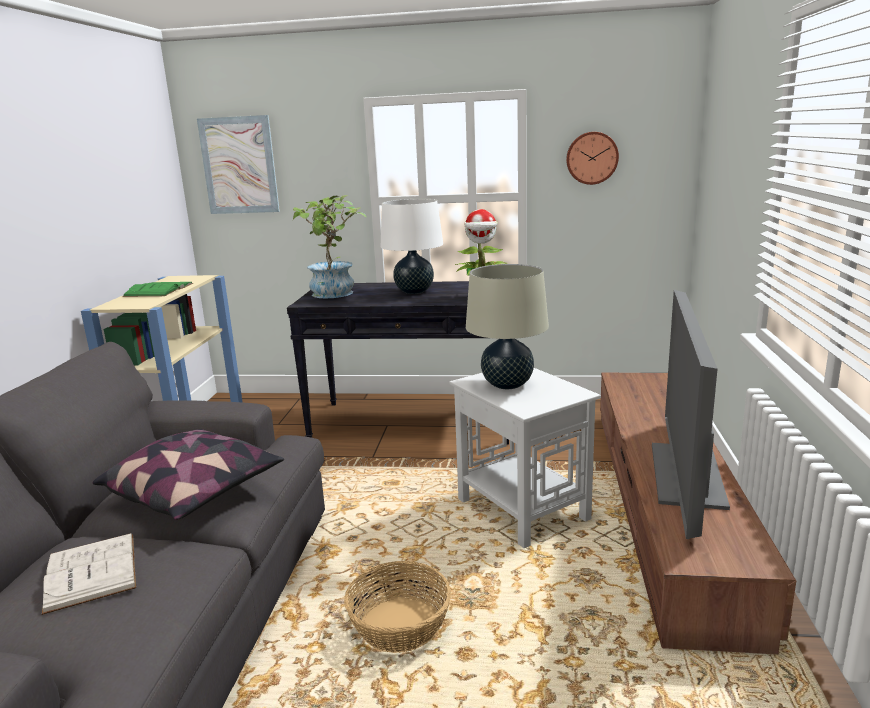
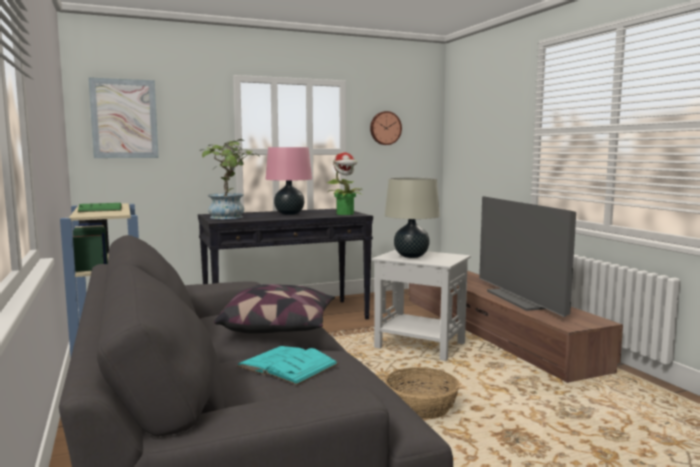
camera: 30 degrees left, 10 degrees down
white book [42,533,136,615] -> turquoise book [236,346,339,385]
white table lamp [381,199,443,294] -> pink table lamp [266,147,312,215]

